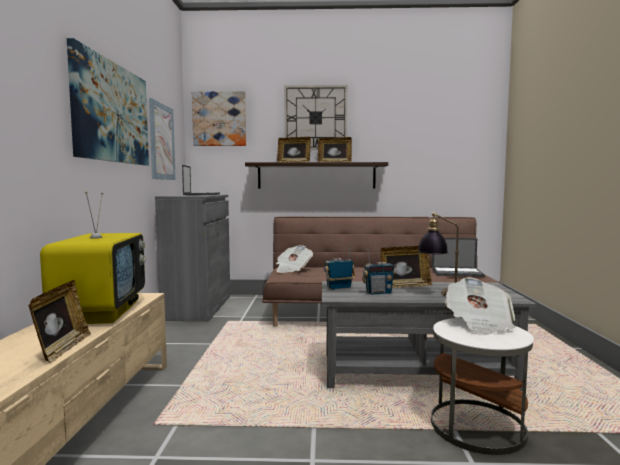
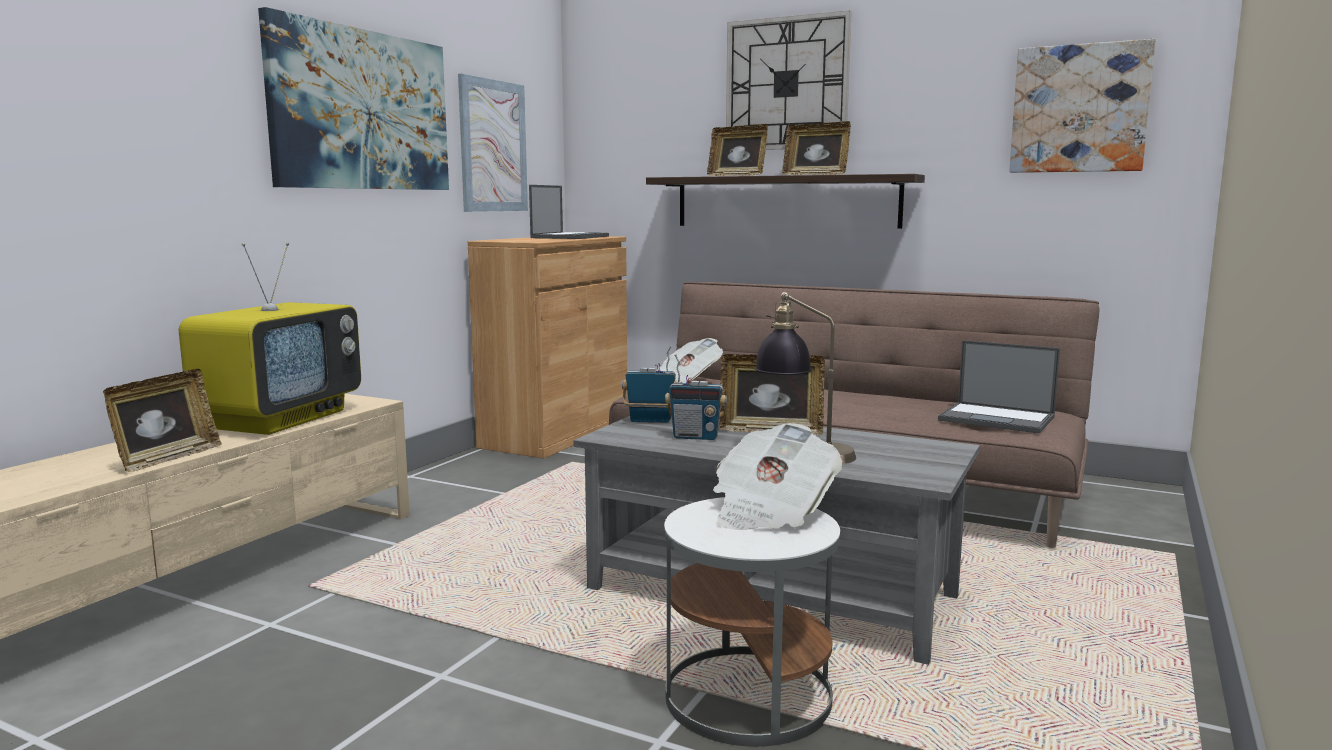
camera: 25 degrees right, 5 degrees up
grey cabinet [155,195,230,321] -> brown cabinet [468,236,627,459]
picture [192,91,246,146] -> picture moved to [1009,39,1155,173]

